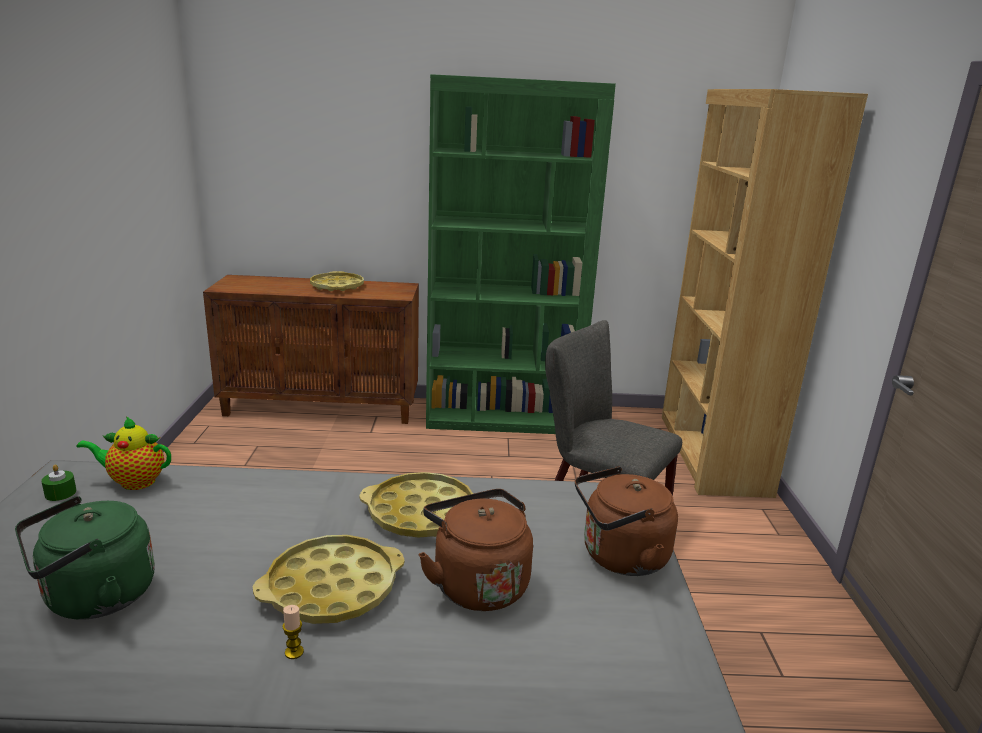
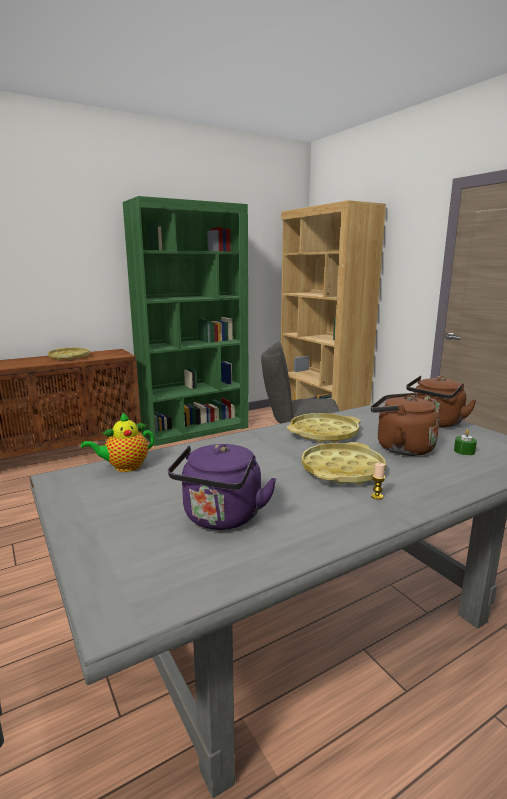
camera: 30 degrees left, 5 degrees down
green kettle [15,496,155,620] -> purple kettle [168,444,277,530]
green candle [41,464,76,501] -> green candle moved to [454,429,477,455]

